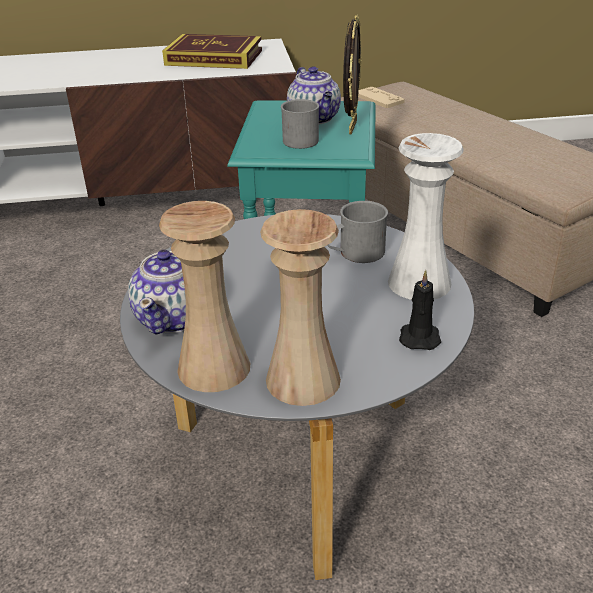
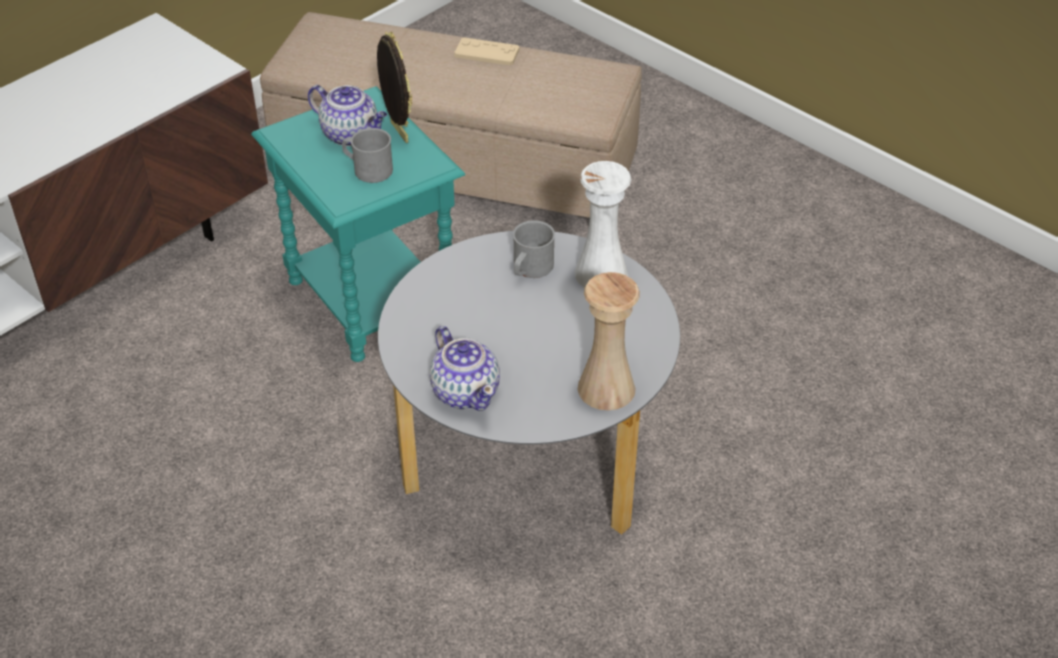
camera: 40 degrees left, 10 degrees up
beige vase [159,201,250,392] -> none
book [162,34,262,69] -> none
beige game controller [358,87,405,108] -> beige game controller moved to [454,38,520,66]
black candle [399,270,441,350] -> none

